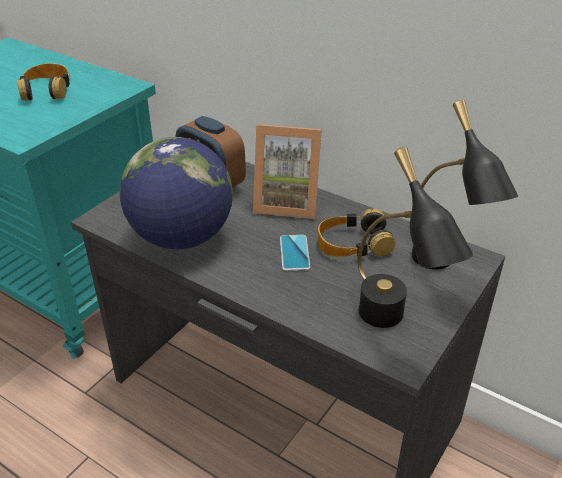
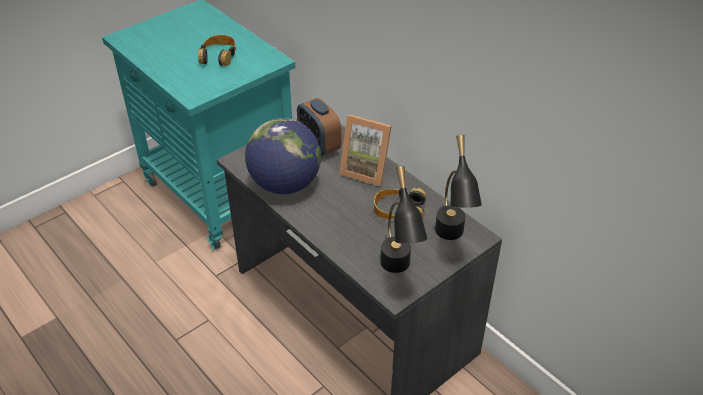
camera: 15 degrees right, 5 degrees up
phone [280,235,311,271] -> none

